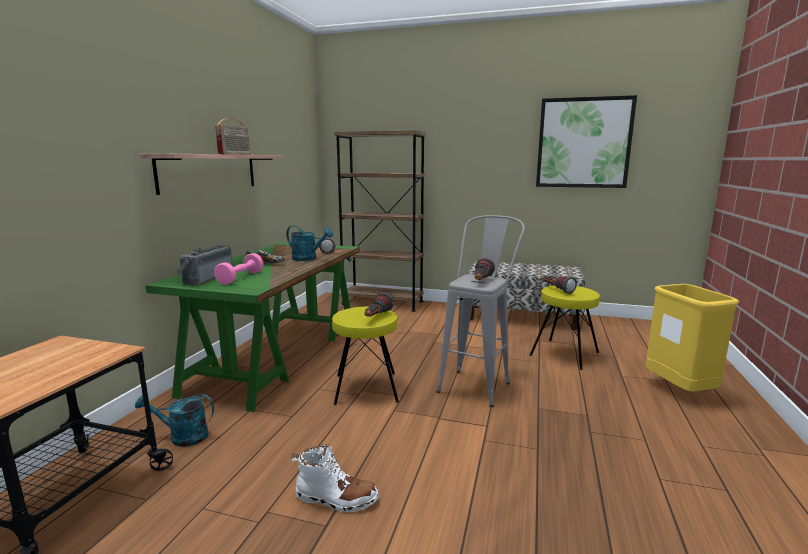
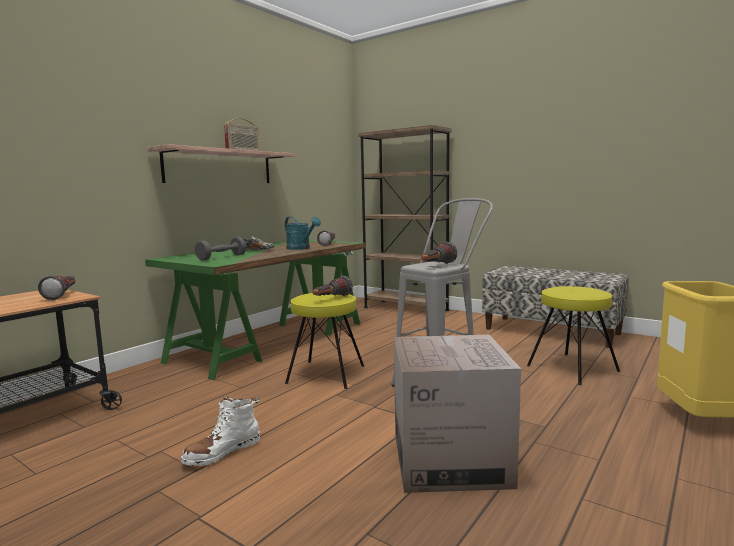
camera: 20 degrees right, 5 degrees down
turquoise watering can [135,394,214,447] -> none
radio [176,244,233,286] -> none
pink dumbbell [214,253,263,285] -> grey dumbbell [195,237,246,261]
white boot [291,444,379,512] -> white boot turned 105 degrees clockwise [181,396,260,466]
picture [536,95,637,188] -> none
flashlight [542,275,577,294] -> flashlight moved to [38,275,75,300]
none -> cardboard box [394,335,521,493]

